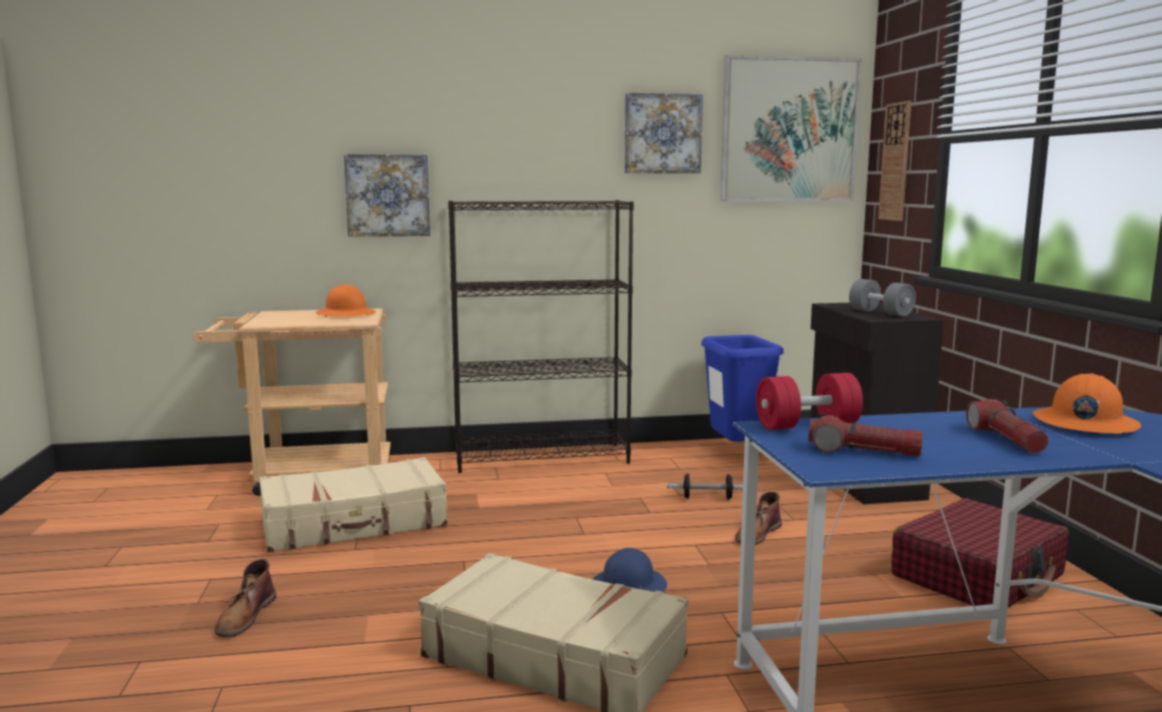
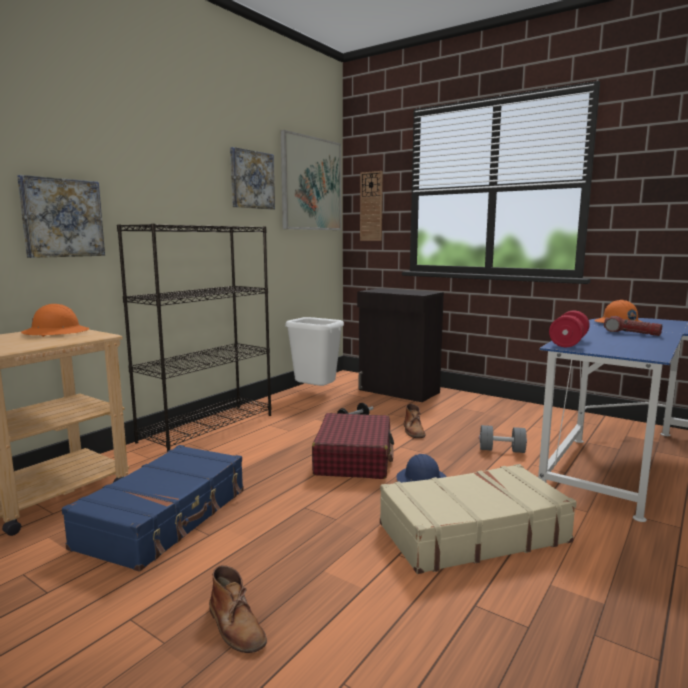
camera: 45 degrees left, 0 degrees up
beige suitcase [259,457,448,553] -> blue suitcase [62,445,244,572]
blue trash can [701,335,784,442] -> white trash can [285,317,344,386]
flashlight [809,414,923,457] -> none
grey dumbbell [849,279,916,317] -> grey dumbbell moved to [479,425,527,453]
red suitcase [891,498,1068,607] -> red suitcase moved to [312,413,394,479]

